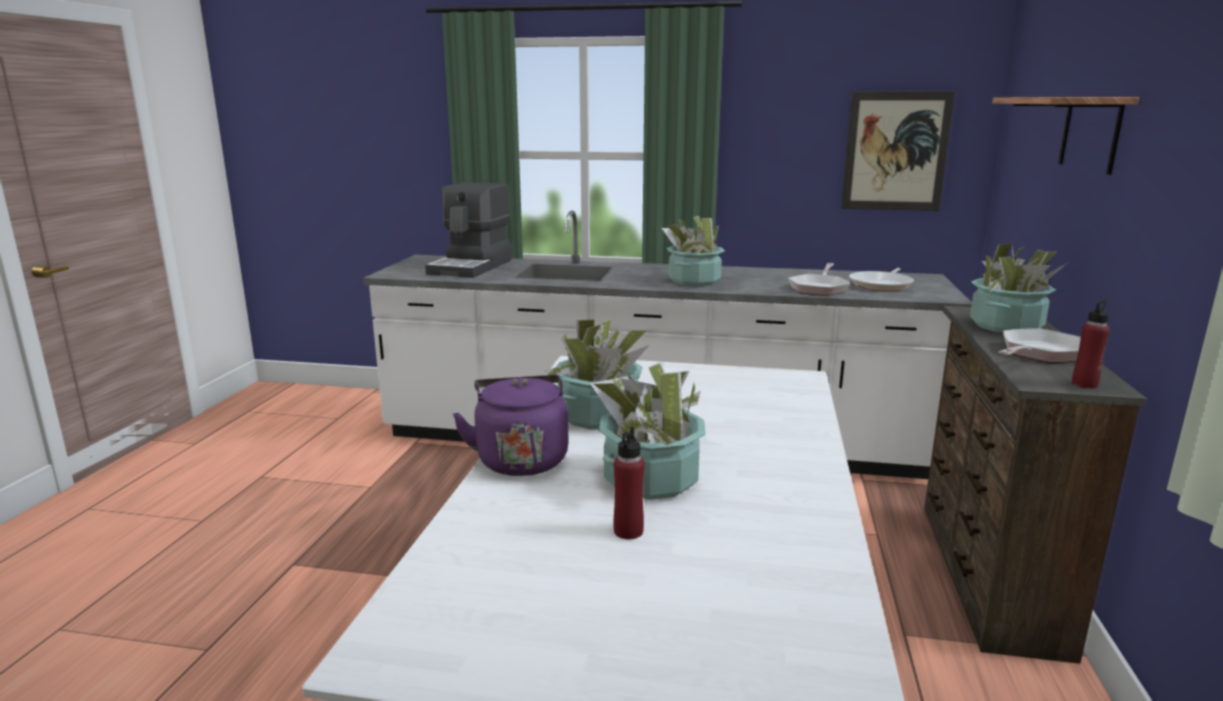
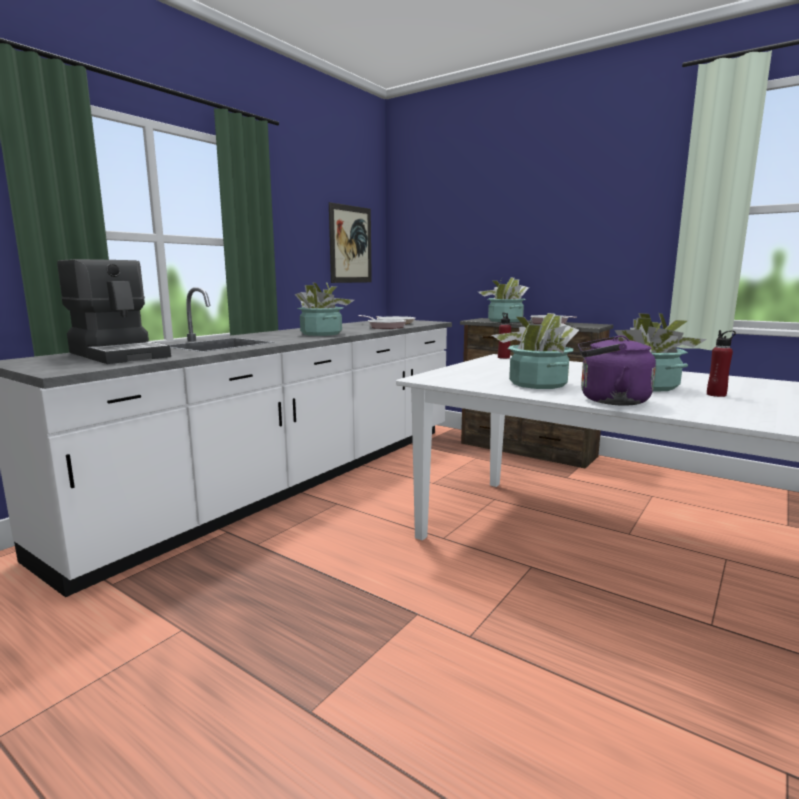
camera: 65 degrees left, 5 degrees down
shelf [992,97,1139,175] -> none
red bottle [1072,300,1110,389] -> red bottle moved to [498,313,511,359]

